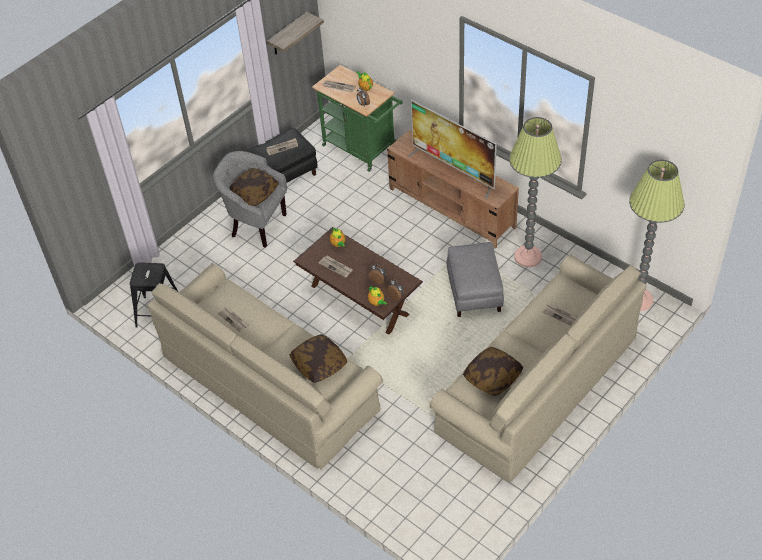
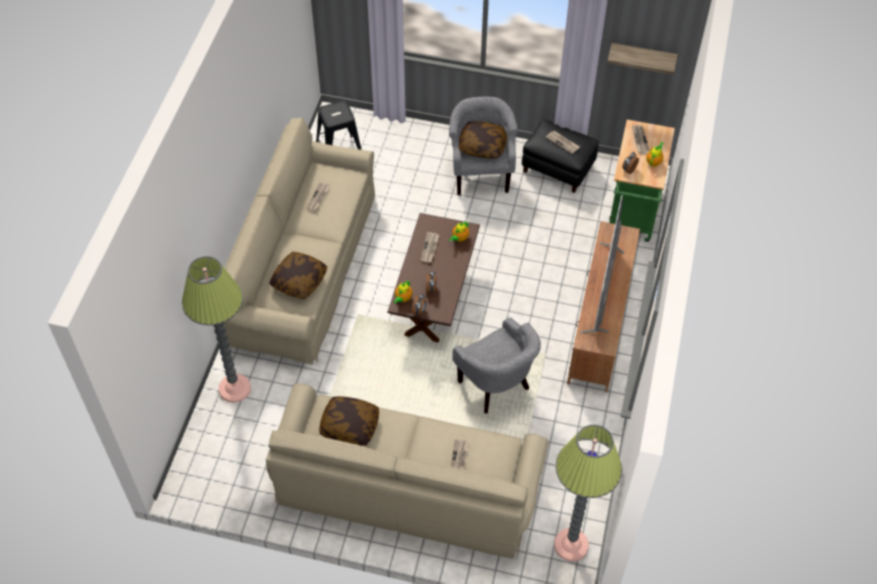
camera: 60 degrees right, 5 degrees up
grey ottoman [447,242,504,317] -> grey armchair [452,317,541,413]
floor lamp [509,117,562,267] -> floor lamp moved to [182,256,251,403]

